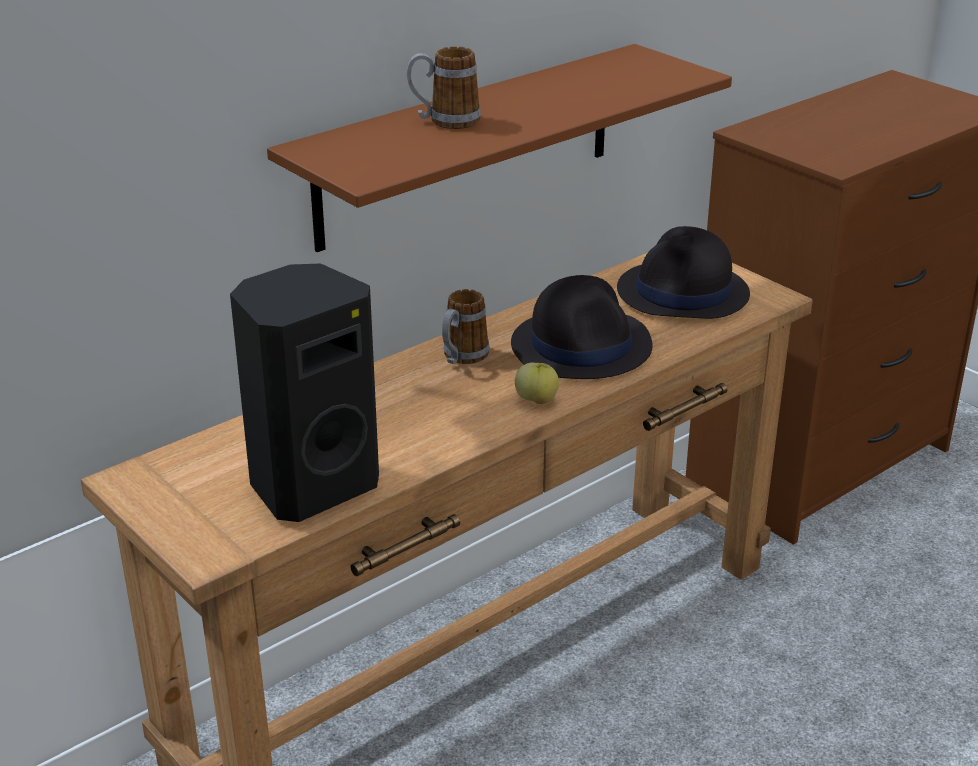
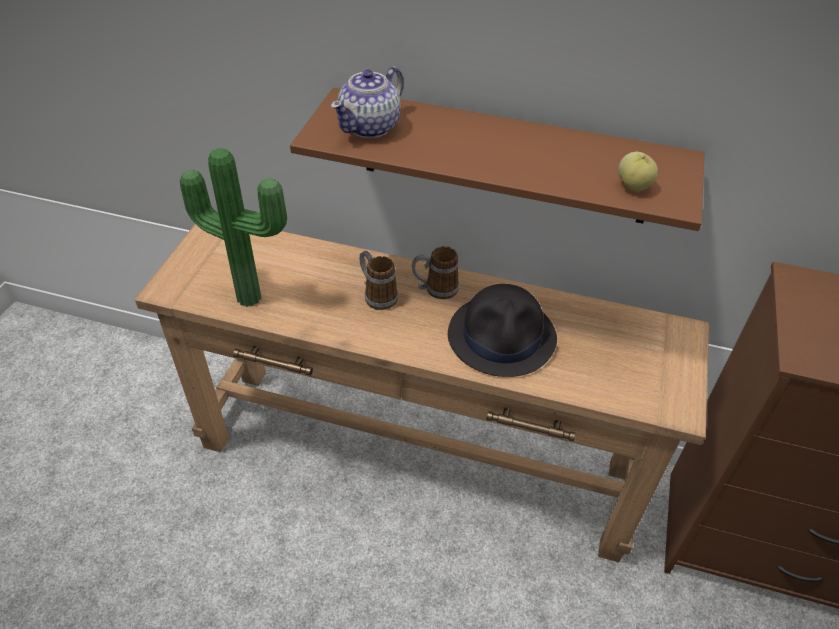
camera: 55 degrees right, 15 degrees up
black speaker [230,263,379,522] -> potted plant [180,148,287,307]
mug [407,46,481,129] -> mug moved to [359,251,398,310]
apple [515,363,559,404] -> apple moved to [618,152,658,192]
black hat [617,226,750,319] -> none
none -> teapot [331,66,404,138]

